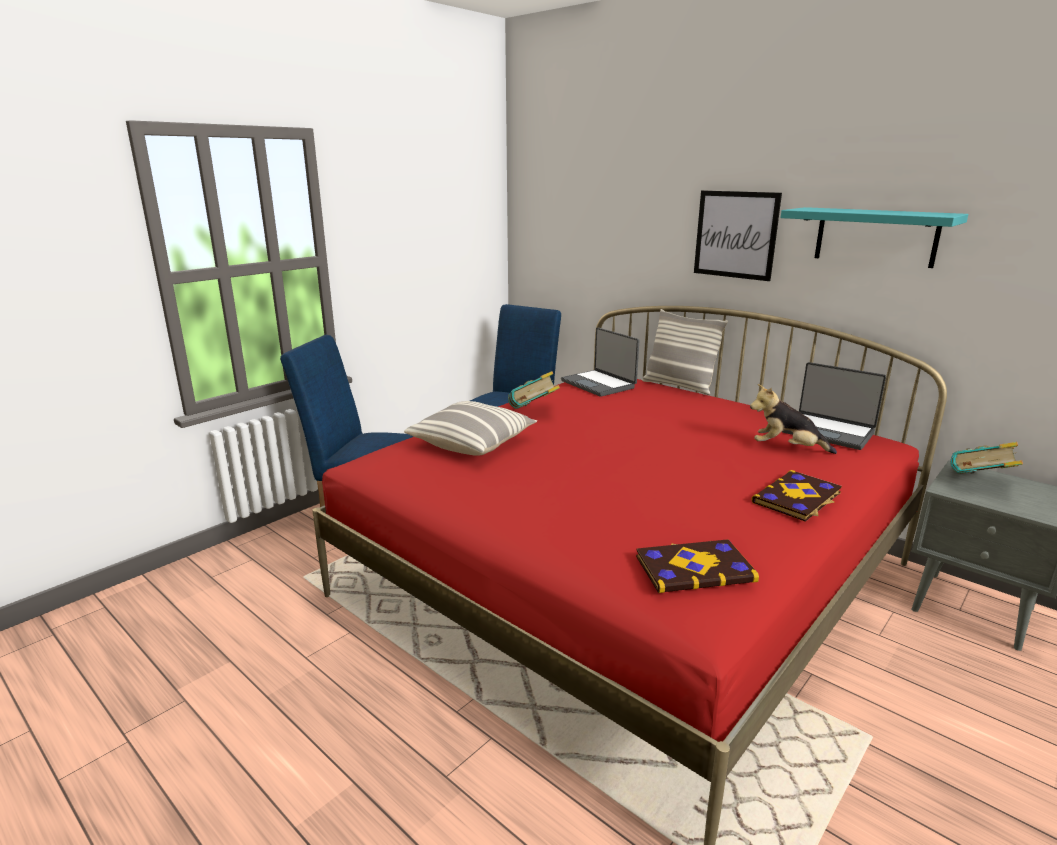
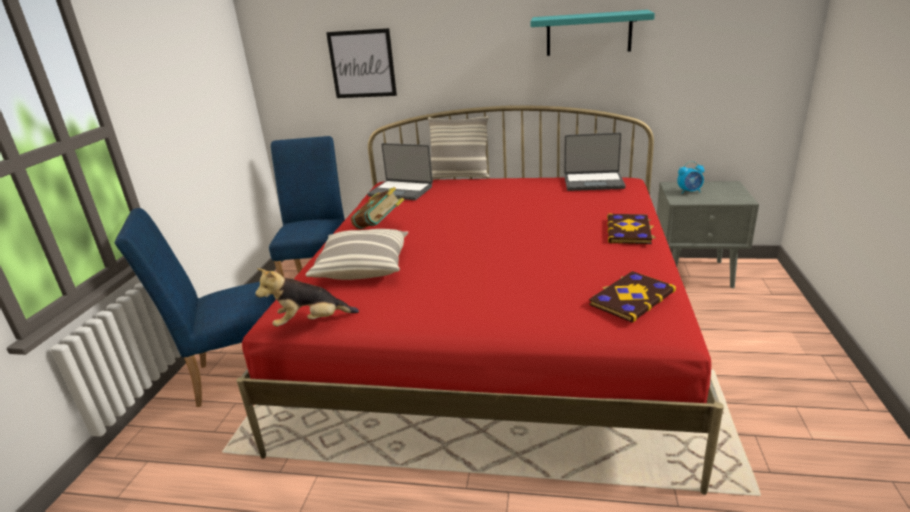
camera: 30 degrees left, 5 degrees up
picture [694,190,782,281] -> picture moved to [326,28,397,98]
plush toy [750,384,837,454] -> plush toy moved to [255,268,359,327]
book [950,442,1023,474] -> alarm clock [677,162,704,194]

